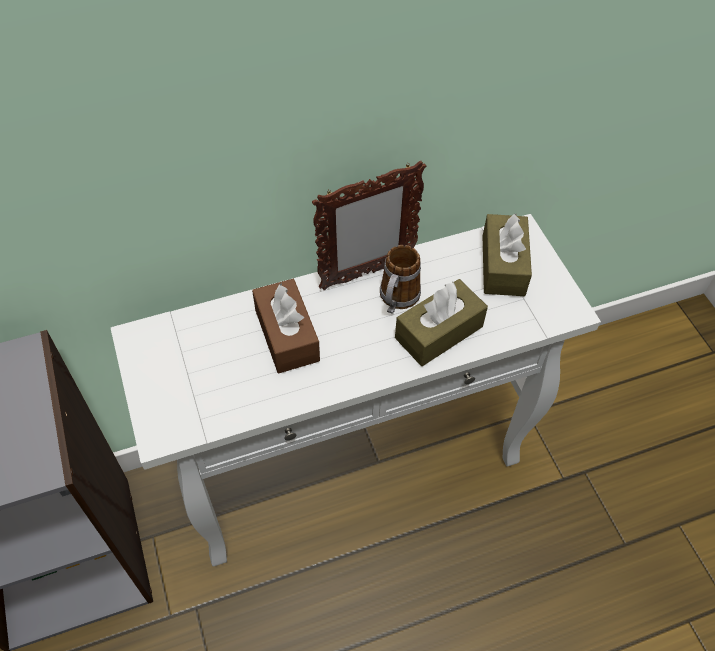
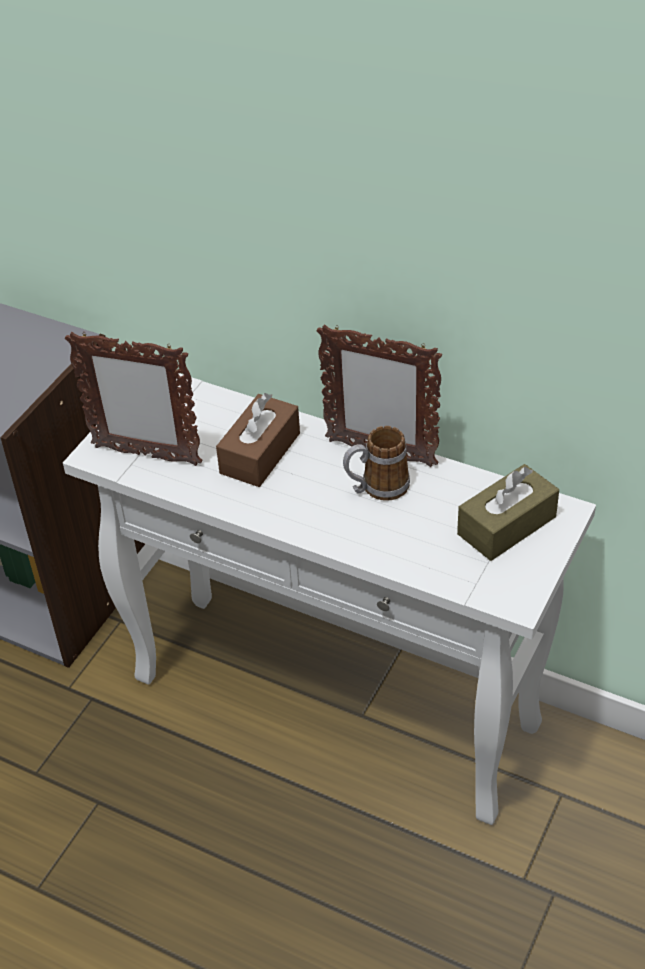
camera: 50 degrees right, 10 degrees down
brown tissue box [395,279,488,366] -> none
none -> picture frame [65,332,203,466]

